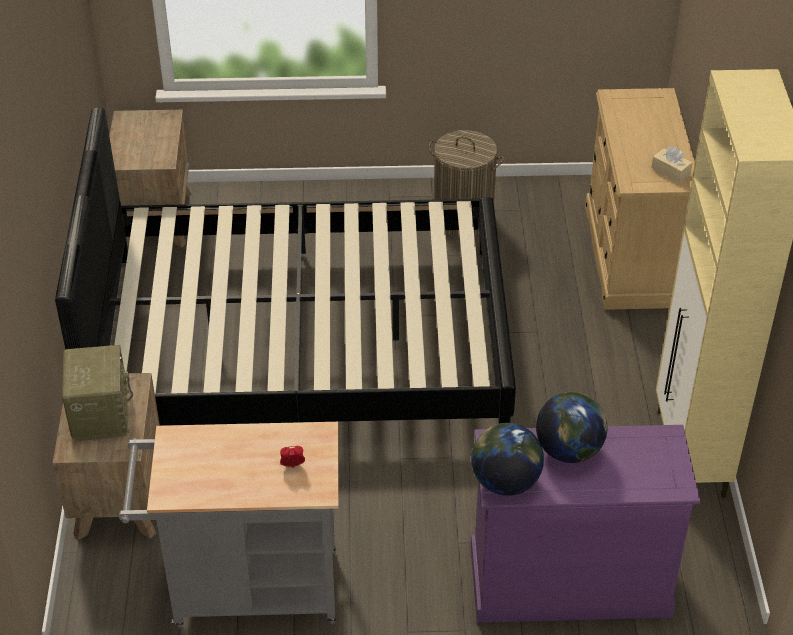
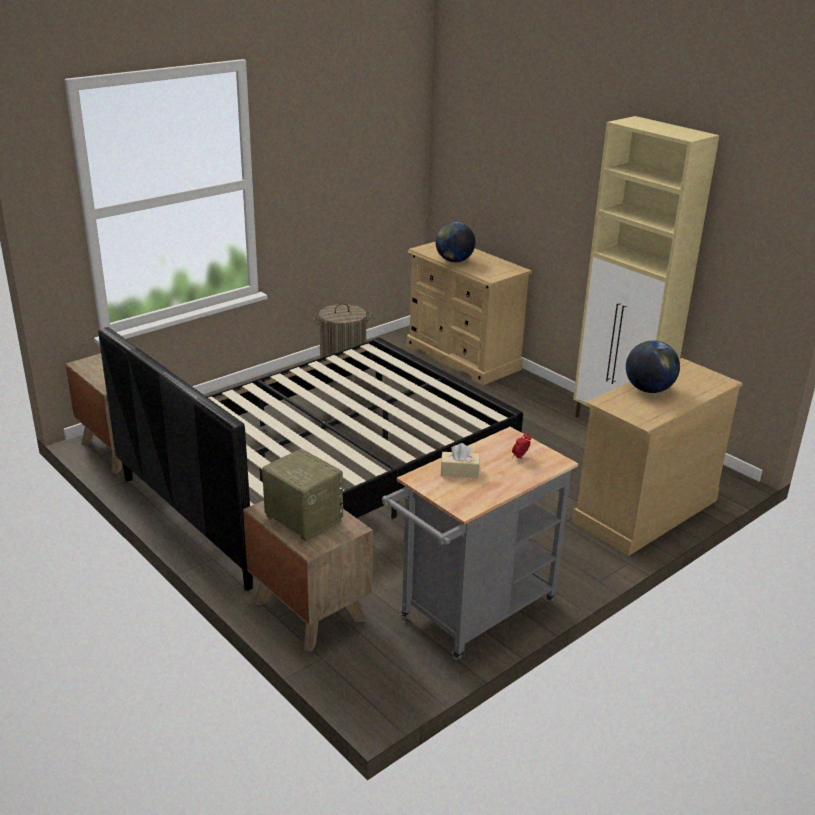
camera: 40 degrees left, 15 degrees down
globe [471,423,544,496] -> globe moved to [436,222,476,262]
purple dresser [471,425,700,623] -> beige dresser [572,358,743,556]
beige tissue box [651,147,692,183] -> beige tissue box moved to [441,443,480,478]

